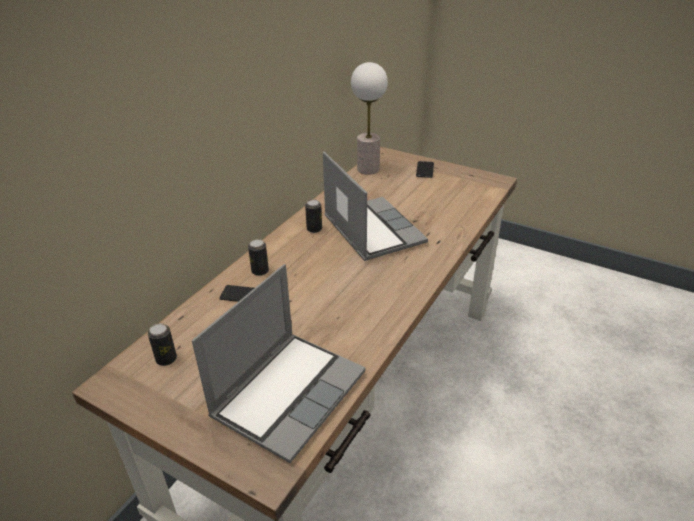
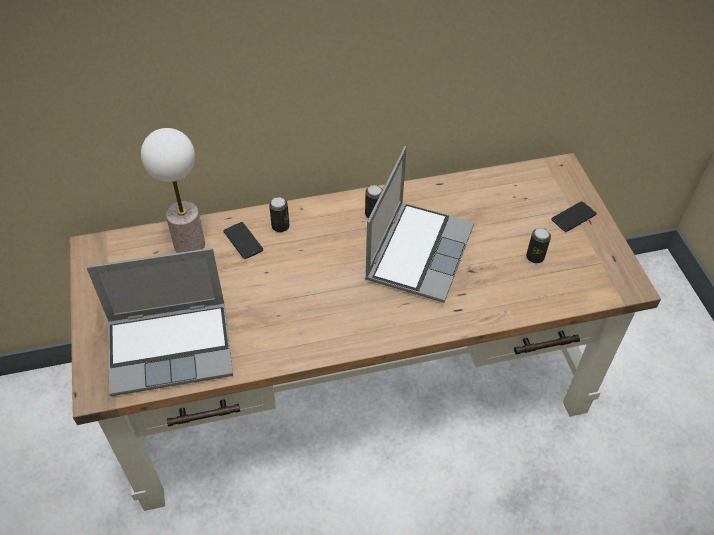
camera: 45 degrees right, 15 degrees up
can [148,323,177,366] -> can moved to [526,228,551,263]
table lamp [351,62,388,175] -> table lamp moved to [141,128,205,253]

